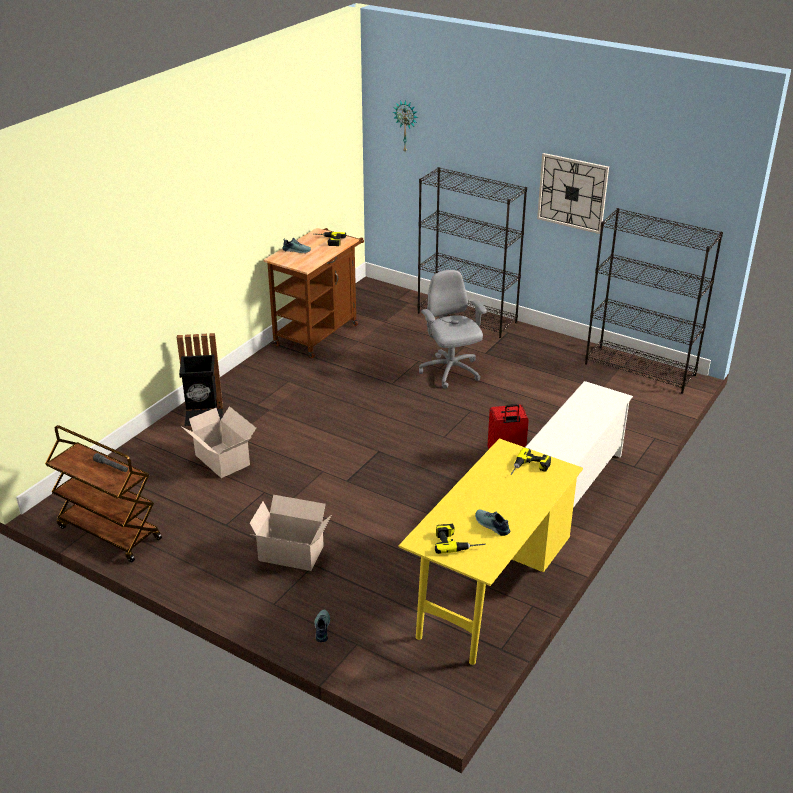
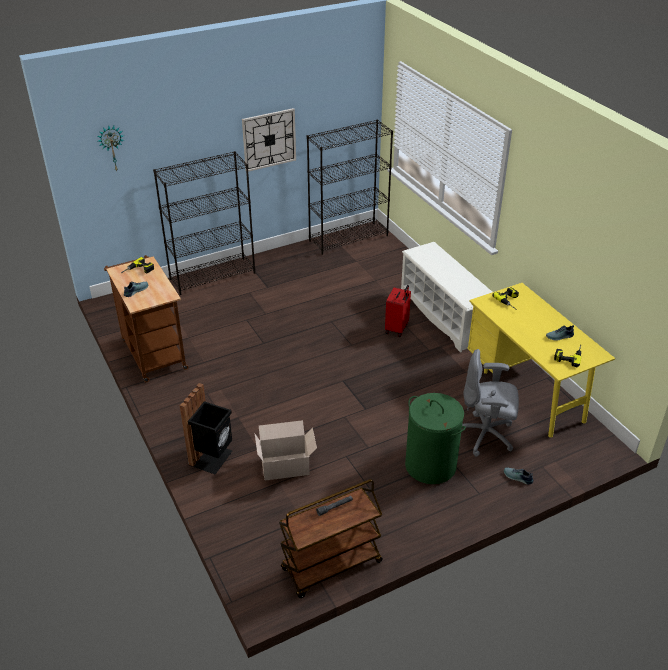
camera: 60 degrees left, 5 degrees up
cardboard box [250,495,331,571] -> green laundry basket [405,393,466,484]
grey office chair [419,270,486,389] -> grey office chair moved to [462,349,519,457]

